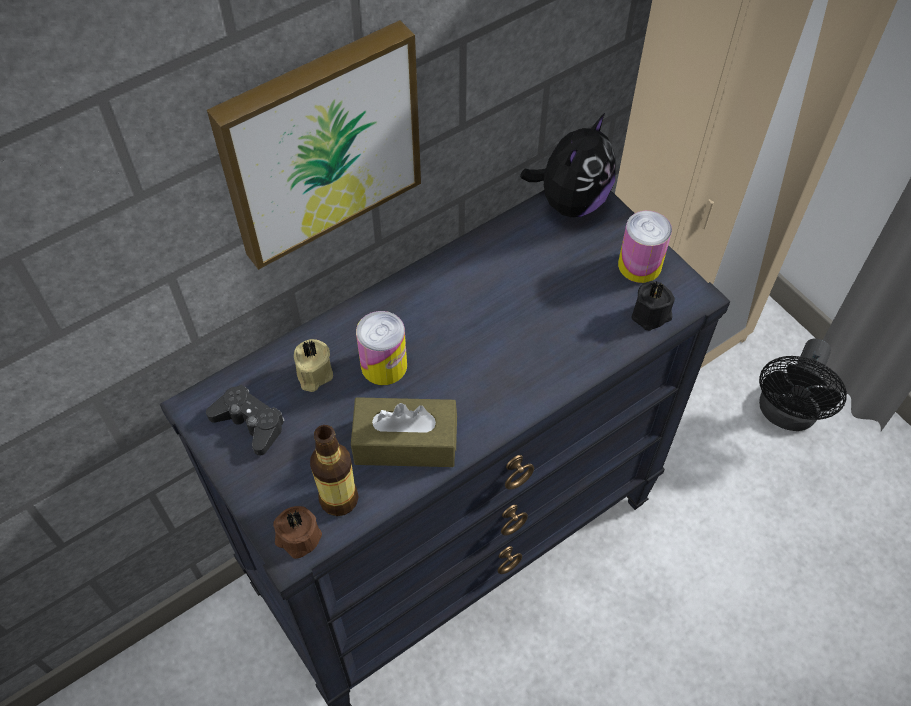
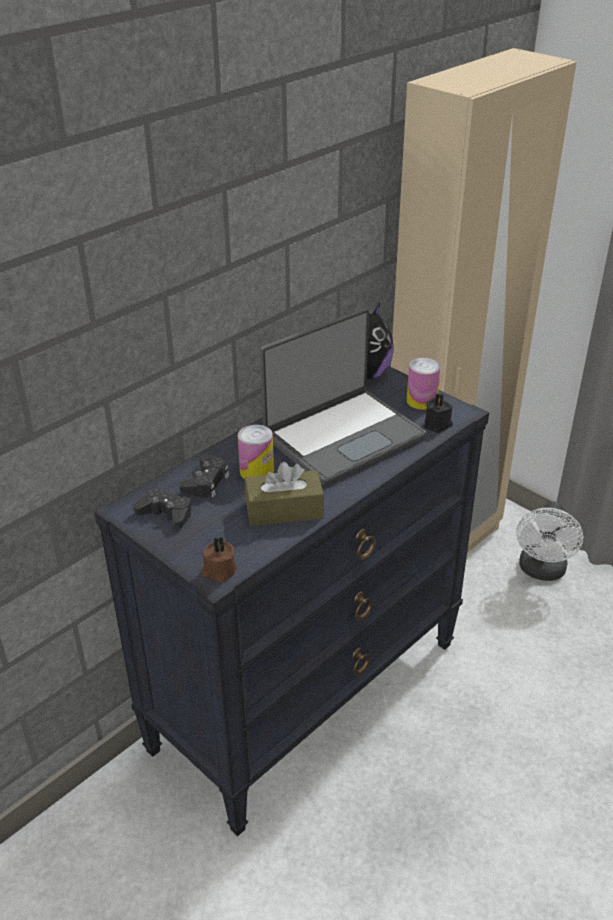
camera: 10 degrees left, 20 degrees down
picture [207,20,421,270] -> none
beige candle [294,339,333,392] -> black game controller [179,455,229,498]
bottle [310,425,359,516] -> none
black fan [759,339,847,431] -> white fan [516,502,583,581]
none -> laptop [260,308,426,486]

